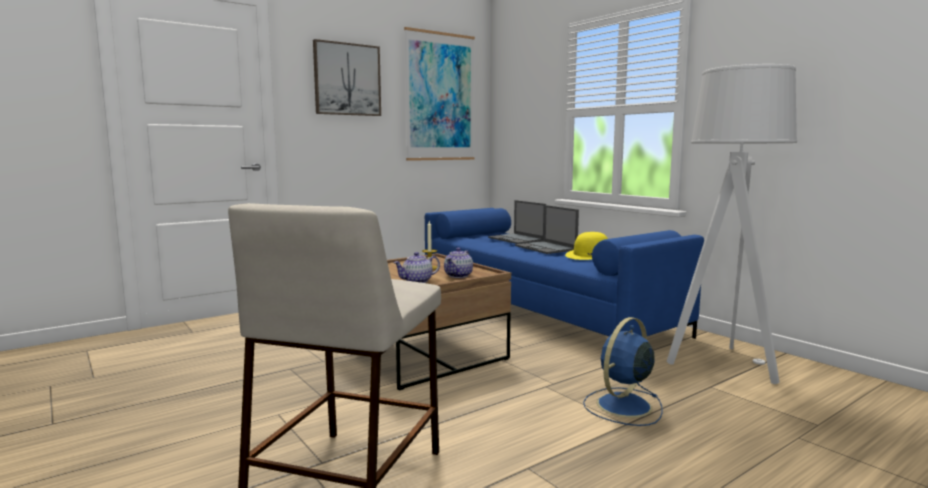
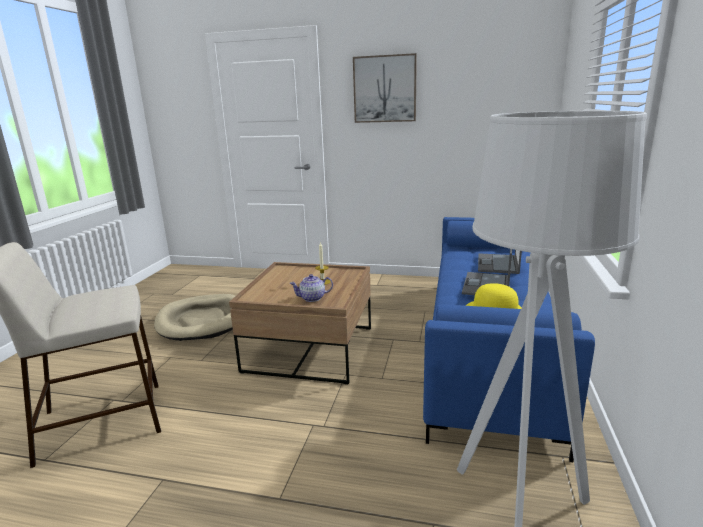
camera: 50 degrees right, 10 degrees up
teapot [393,252,440,283] -> none
picture [404,27,475,161] -> none
blue fan [583,317,663,426] -> none
none -> beige dog bed [154,294,235,341]

